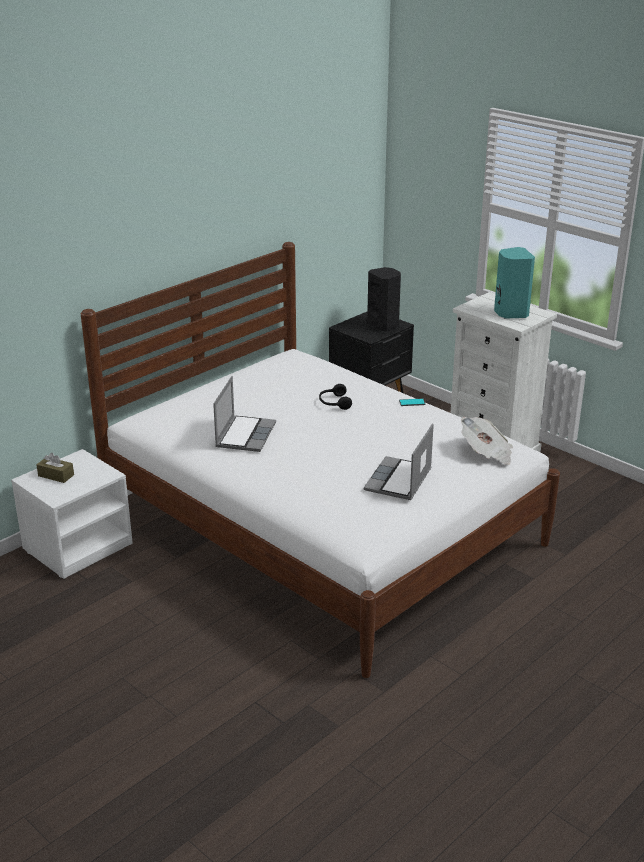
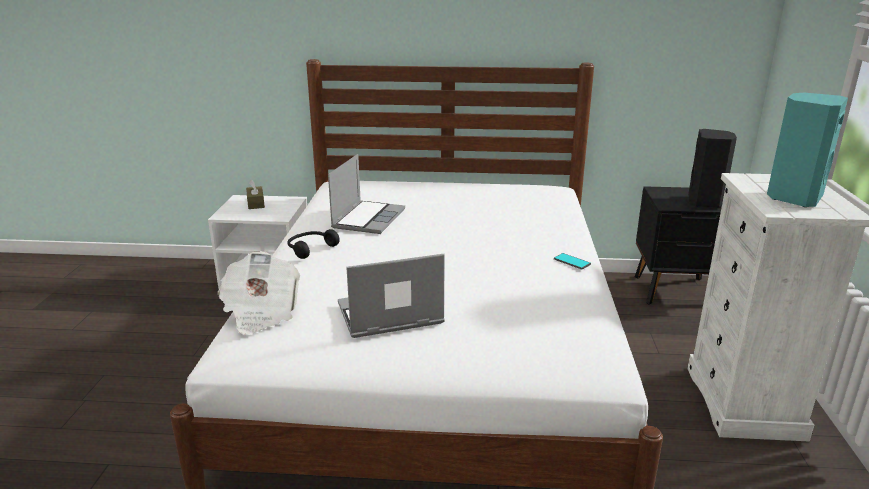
camera: 50 degrees right, 5 degrees down
laptop [213,376,276,452] -> laptop turned 45 degrees counterclockwise [328,154,405,234]
black headphones [319,384,352,410] -> black headphones moved to [287,229,340,259]
newspaper [461,417,513,465] -> newspaper moved to [218,251,300,335]

